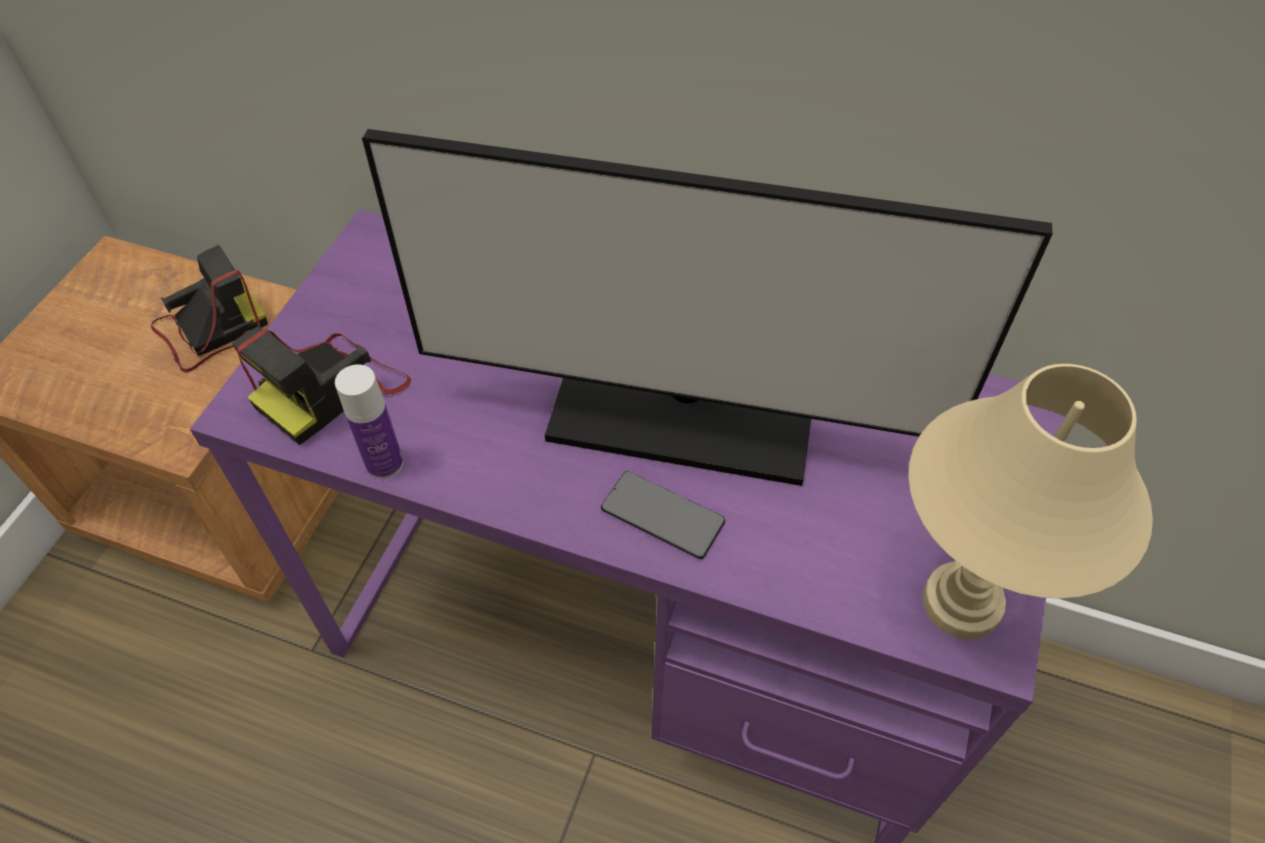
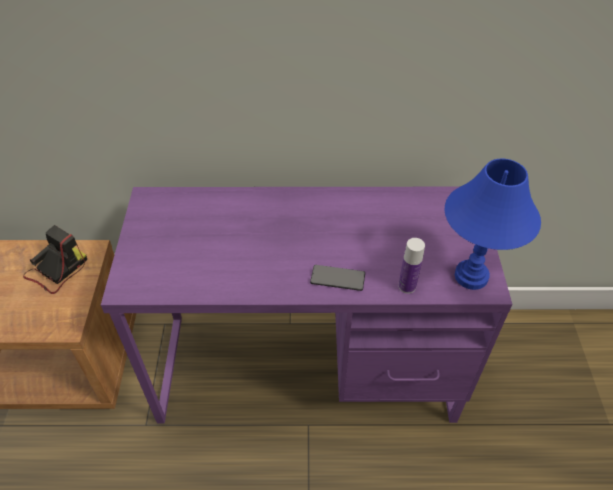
camera: 20 degrees left, 5 degrees down
camera [232,326,411,445] -> none
bottle [335,364,404,479] -> bottle moved to [398,238,425,294]
monitor [362,129,1053,486] -> none
beige table lamp [909,364,1153,639] -> blue table lamp [445,159,541,290]

